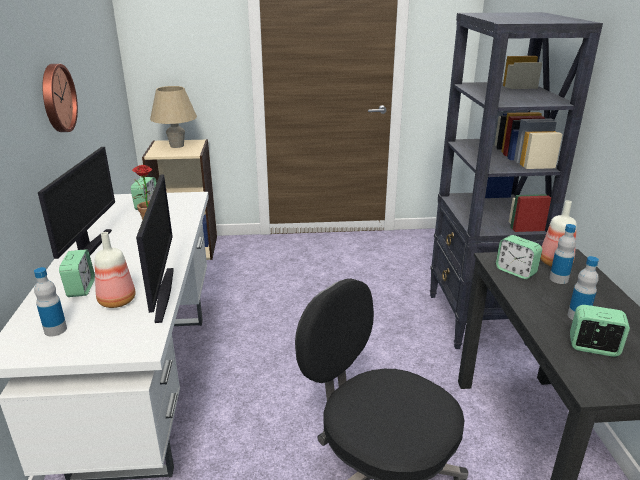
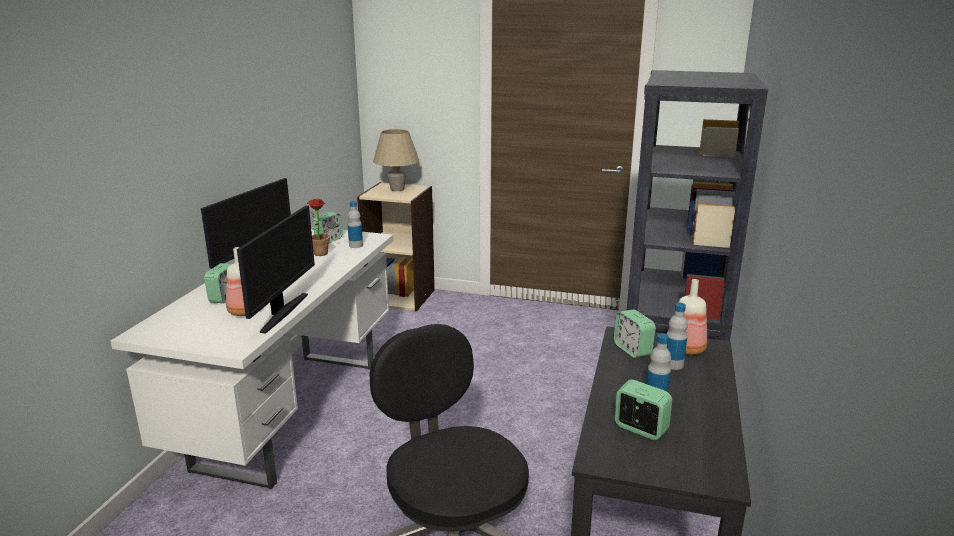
camera: 20 degrees right, 5 degrees down
bottle [34,267,67,336] -> bottle moved to [348,201,363,248]
wall clock [42,64,78,132] -> none

